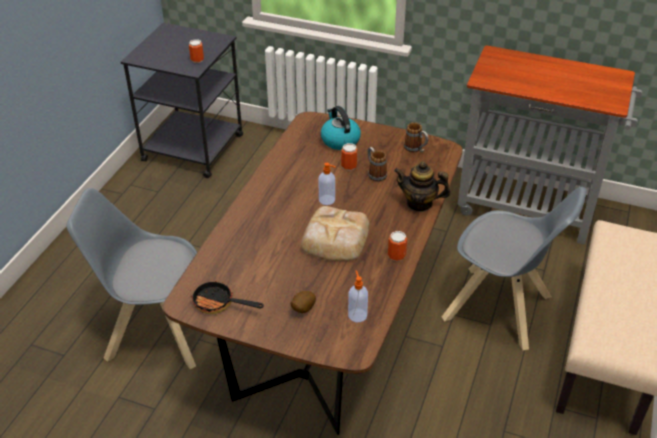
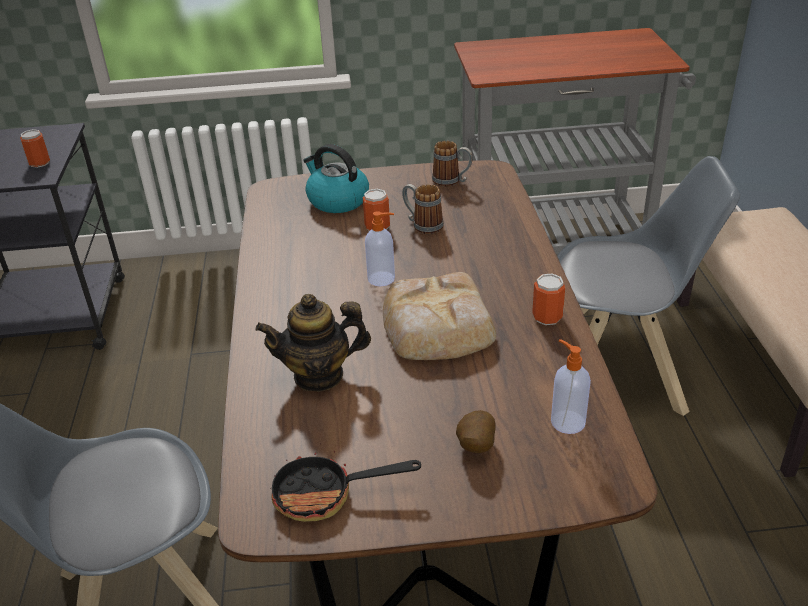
camera: 25 degrees left, 5 degrees down
teapot [394,161,450,212] -> teapot moved to [255,294,371,392]

